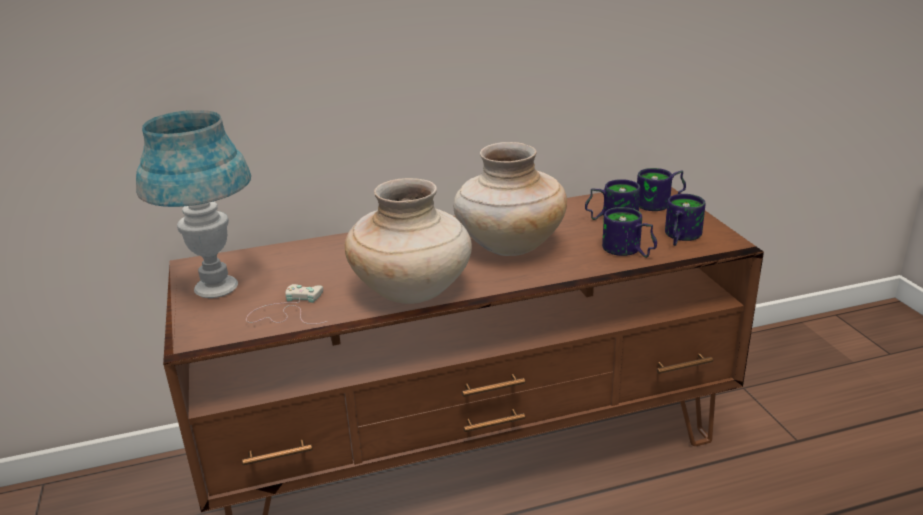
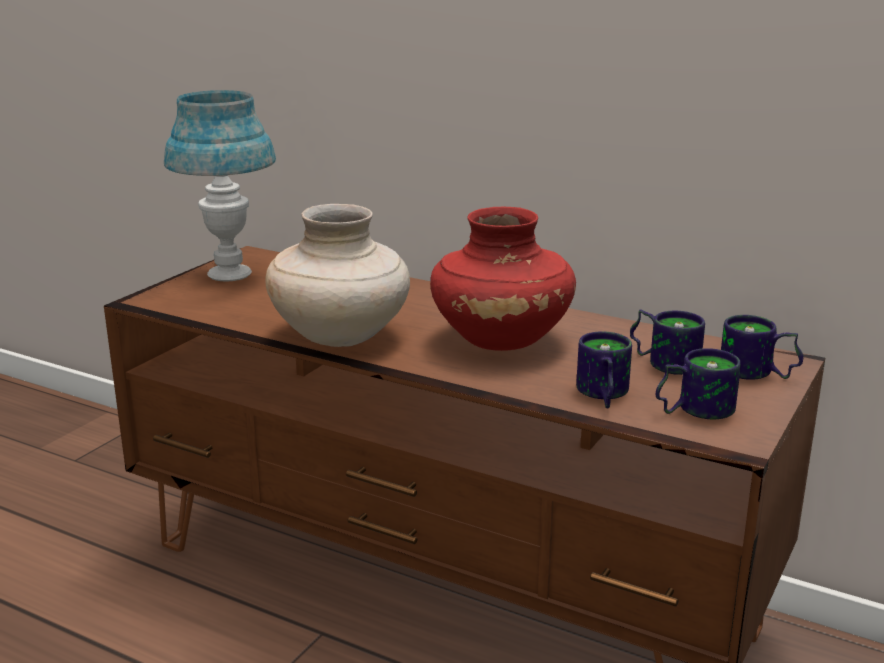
camera: 45 degrees right, 5 degrees down
white game controller [246,284,327,324] -> none
beige vase [453,142,567,256] -> red vase [430,207,576,351]

